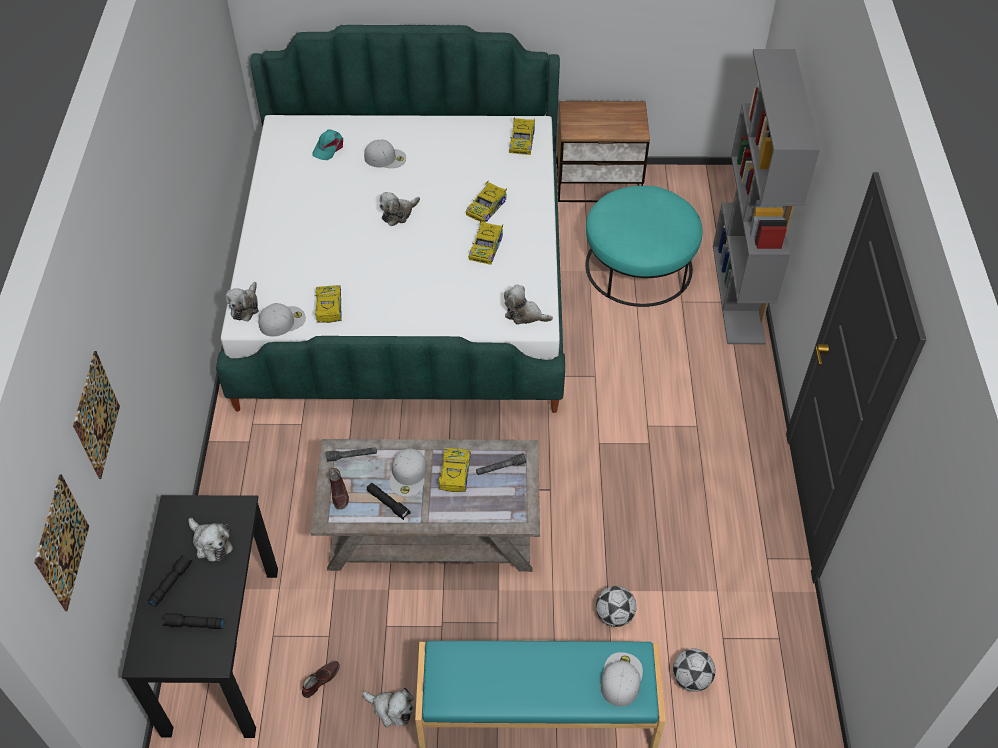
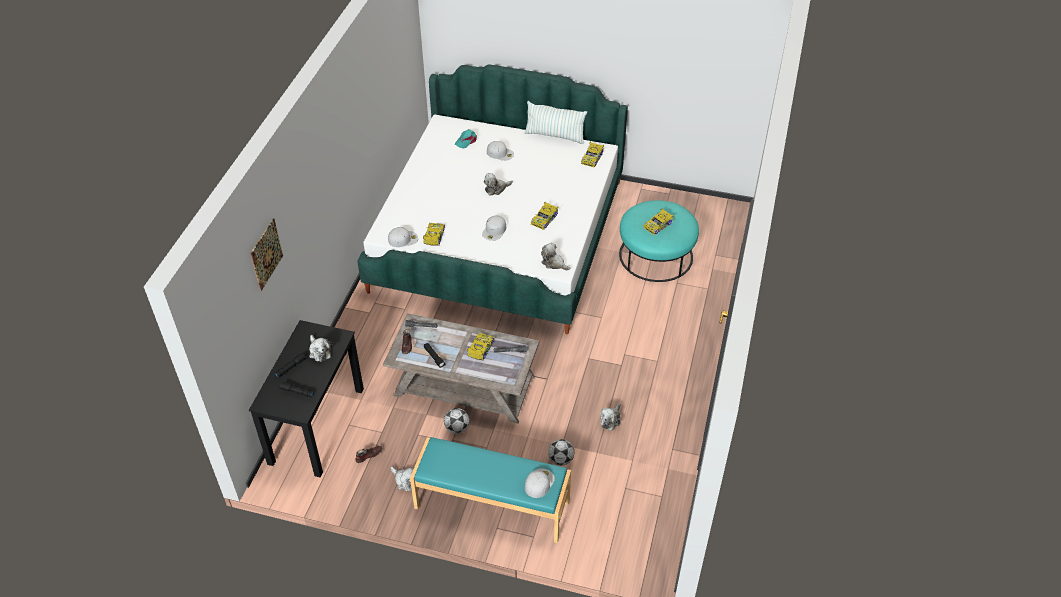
camera: 15 degrees right, 5 degrees down
picture [34,474,89,611] -> none
plush toy [225,282,259,321] -> plush toy moved to [600,403,621,431]
white cap [389,448,427,497] -> white cap moved to [482,216,506,241]
toy car [465,180,507,223] -> toy car moved to [643,208,674,235]
nightstand [557,101,650,202] -> none
football [673,648,715,692] -> football moved to [444,408,469,434]
grey bookcase [713,49,820,344] -> none
none -> pillow [524,101,587,144]

